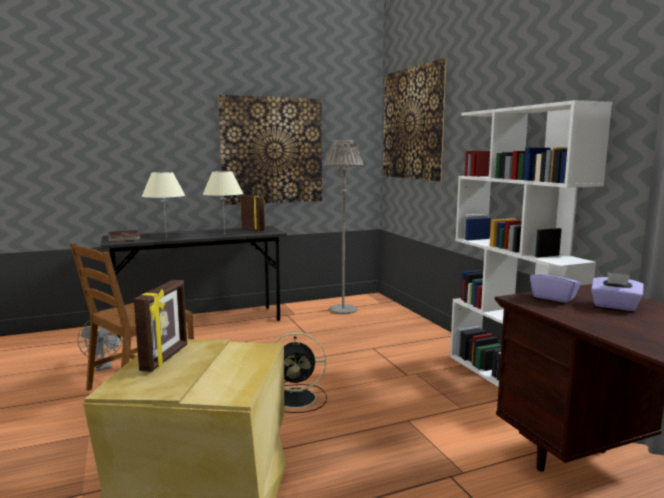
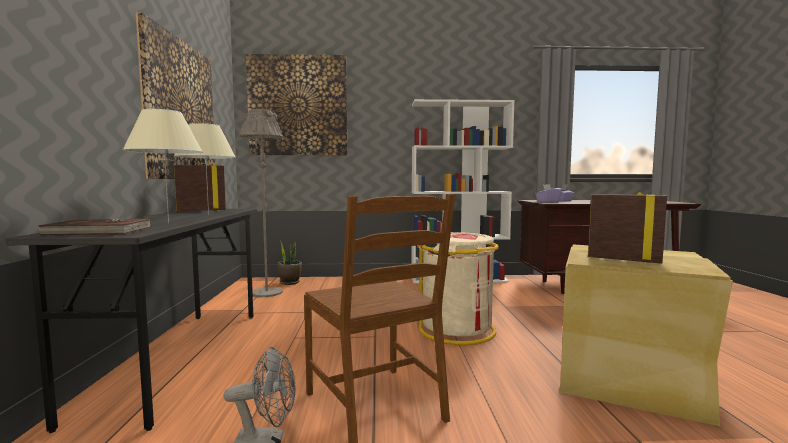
camera: 70 degrees left, 5 degrees down
black fan [272,332,327,413] -> beige trash can [417,232,499,345]
none -> potted plant [278,242,302,285]

